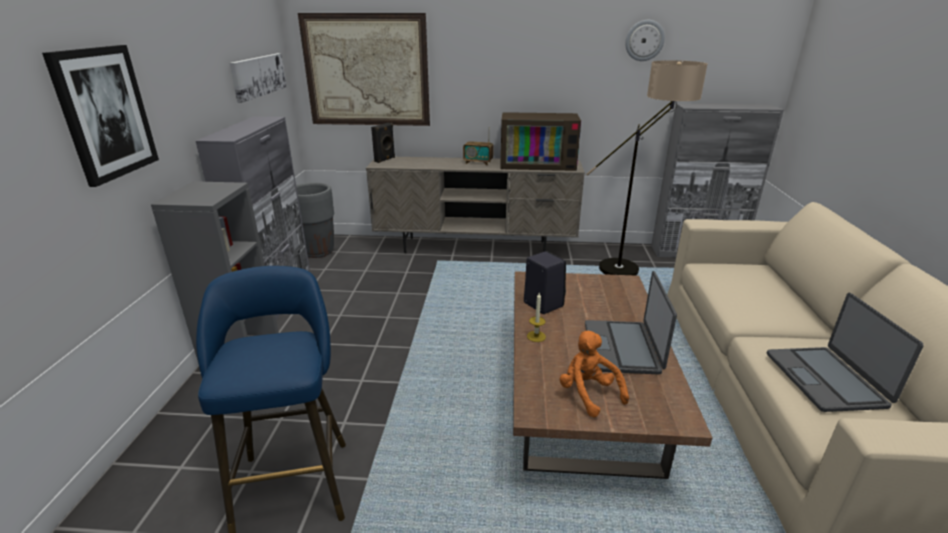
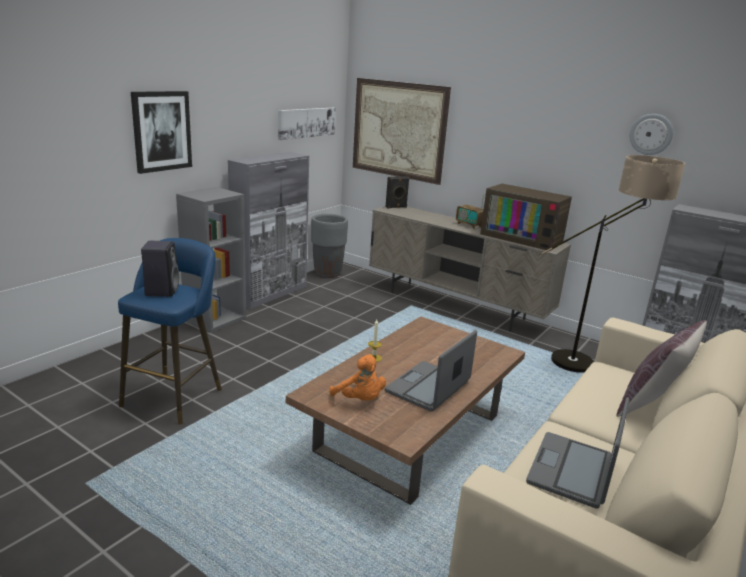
camera: 30 degrees right, 5 degrees down
black speaker [524,251,566,314] -> black speaker moved to [141,241,179,297]
orange plush toy [560,331,629,417] -> orange plush toy turned 135 degrees clockwise [330,355,386,401]
none -> brown pillow [617,320,707,417]

